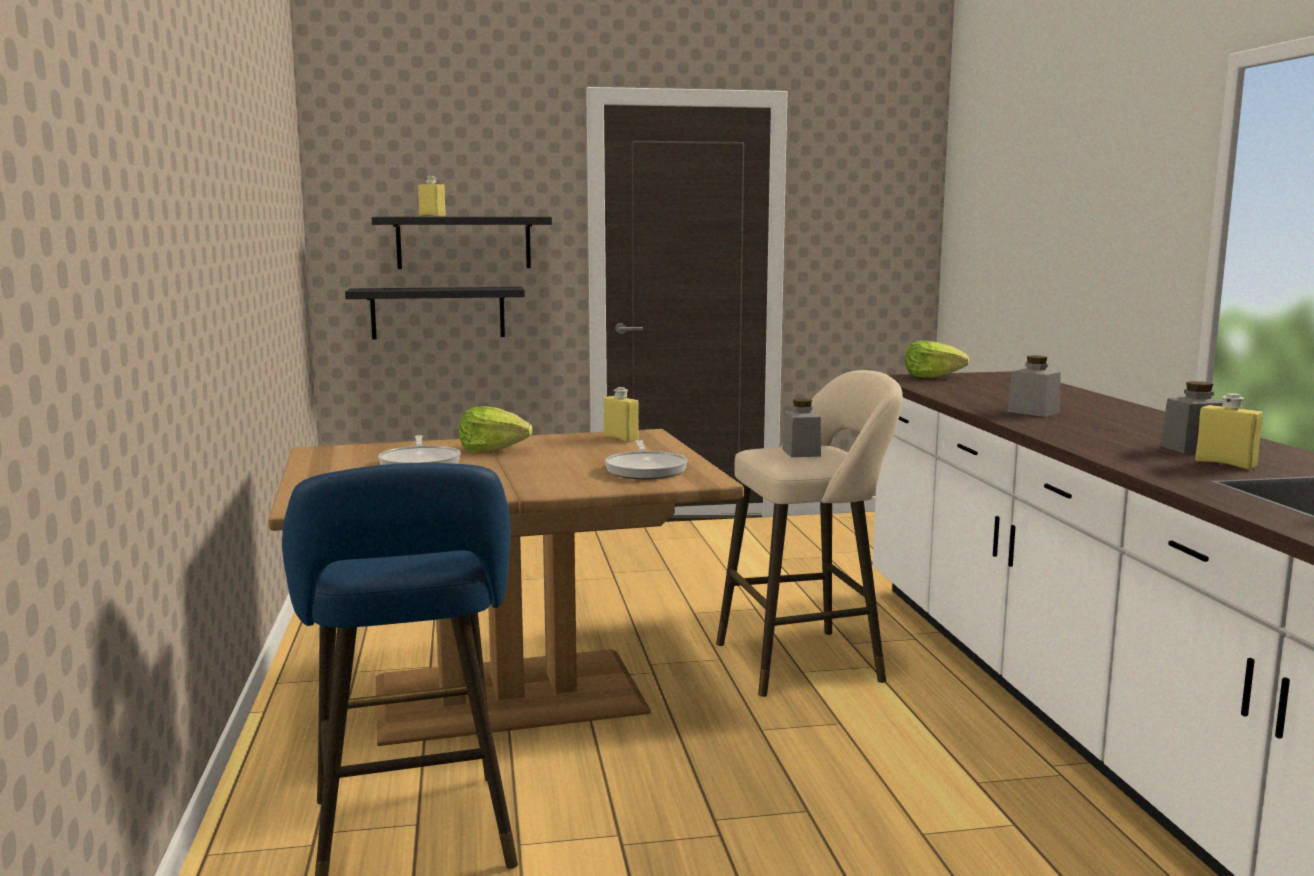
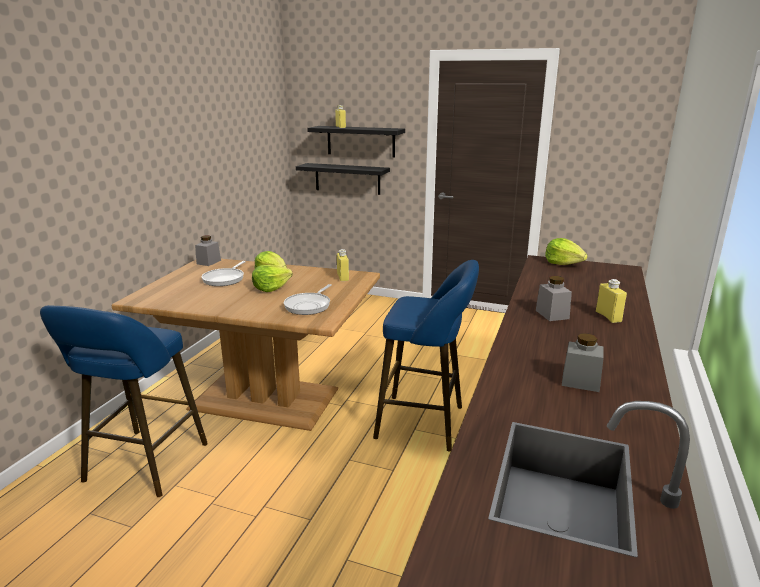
camera: 30 degrees right, 10 degrees up
beige stool [716,370,903,697] -> blue stool [373,260,479,452]
grey jar [782,398,821,457] -> grey jar moved to [195,235,221,266]
yellow bottle [1195,393,1263,470] -> yellow bottle moved to [596,279,627,323]
none -> lettuce [252,265,293,292]

